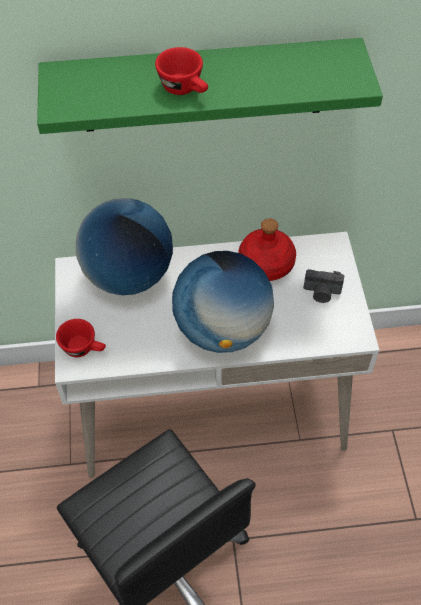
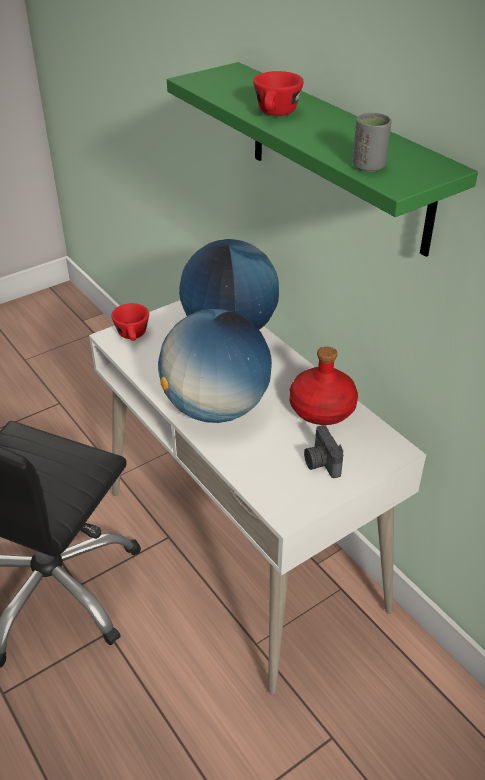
camera: 60 degrees right, 15 degrees down
none -> grey cup [353,113,392,172]

